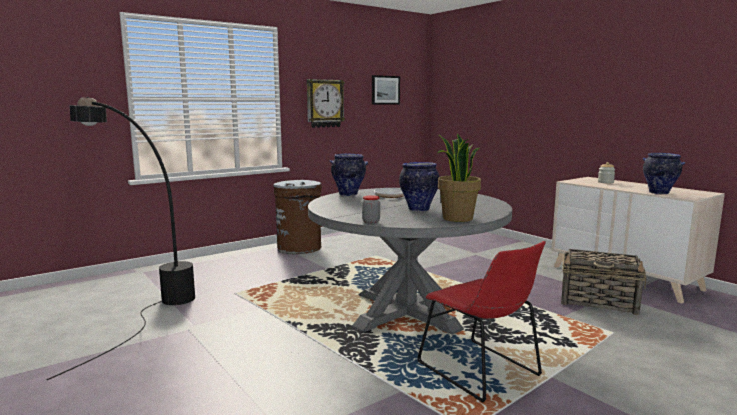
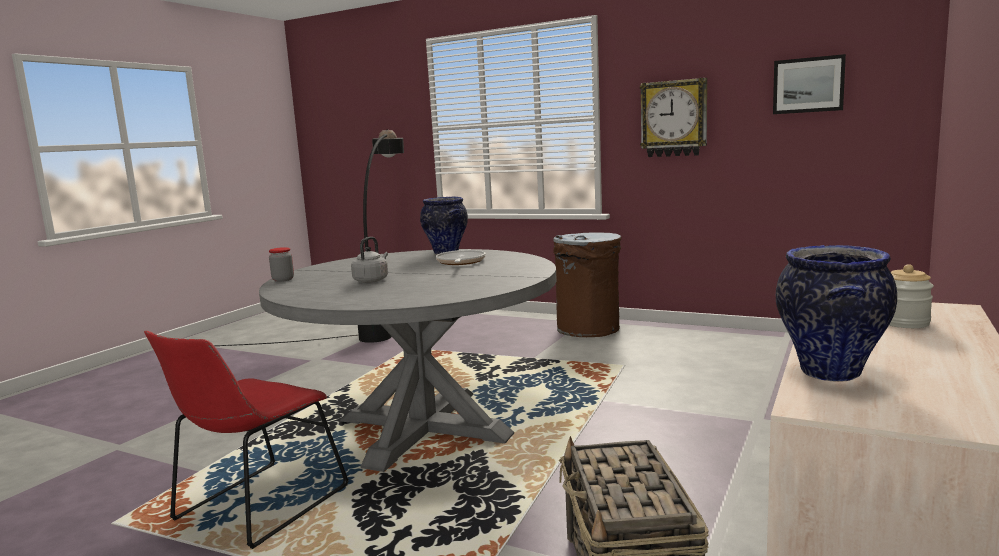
camera: 65 degrees right, 0 degrees up
vase [399,162,440,212] -> grey kettle [351,237,388,283]
potted plant [437,134,481,222] -> none

